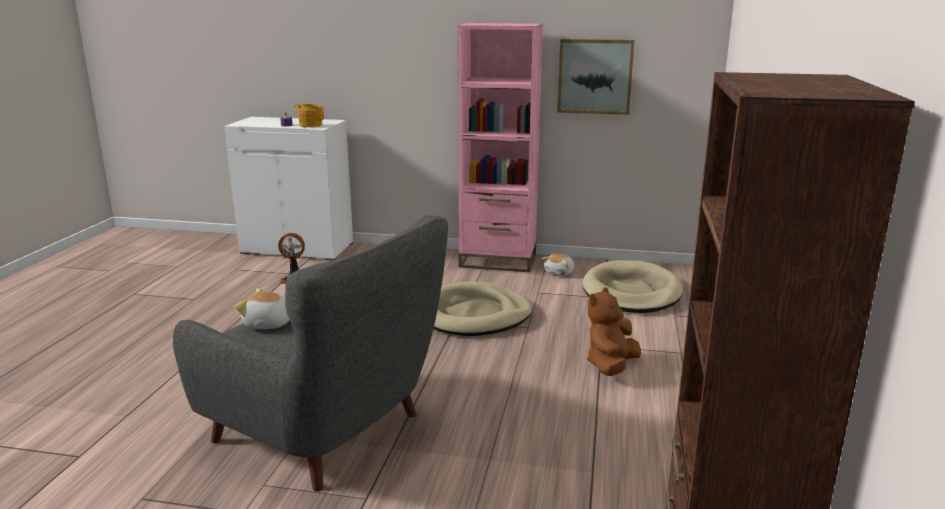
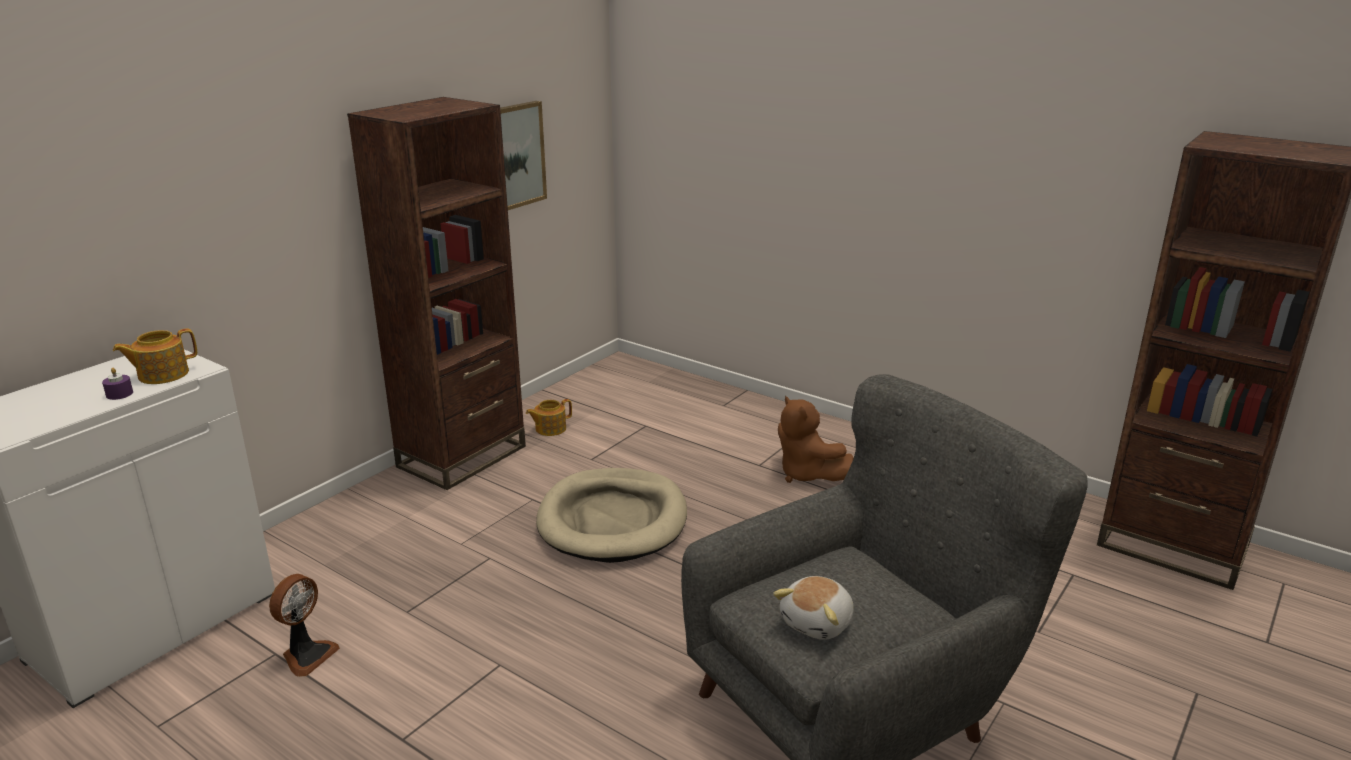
camera: 65 degrees left, 5 degrees up
pink bookcase [457,23,543,272] -> brown bookcase [347,97,526,490]
plush toy [541,253,574,276] -> teapot [526,399,572,436]
beige dog bed [583,260,683,313] -> none

